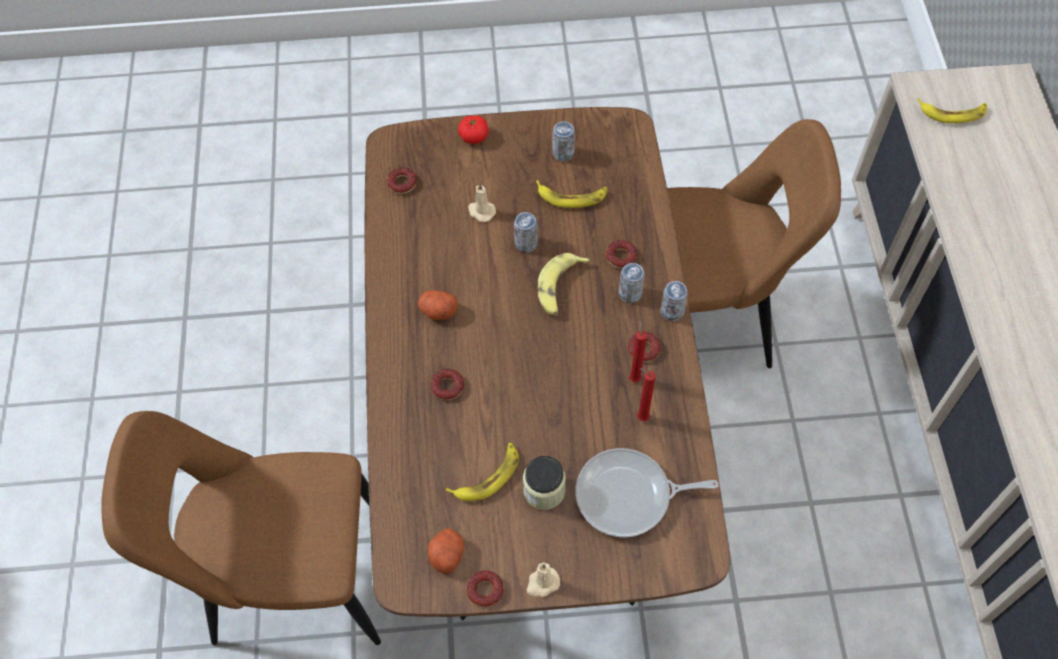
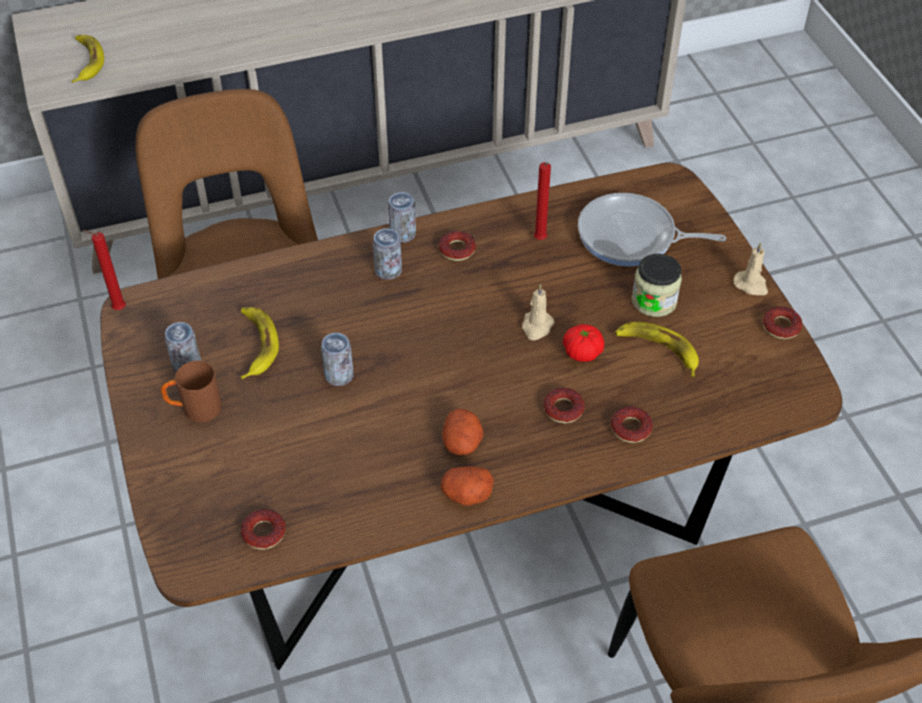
camera: 105 degrees left, 10 degrees down
potato [428,528,464,574] -> potato moved to [441,466,494,506]
tomato [458,116,489,144] -> tomato moved to [563,324,604,362]
beige candle [468,183,496,222] -> beige candle moved to [522,284,555,340]
banana [538,253,590,317] -> none
frying pan [575,448,719,537] -> frying pan turned 120 degrees clockwise [578,193,726,266]
donut [606,240,638,268] -> donut moved to [611,406,653,443]
red candle [629,320,647,382] -> red candle moved to [82,230,126,310]
none -> brown mug [161,361,222,422]

